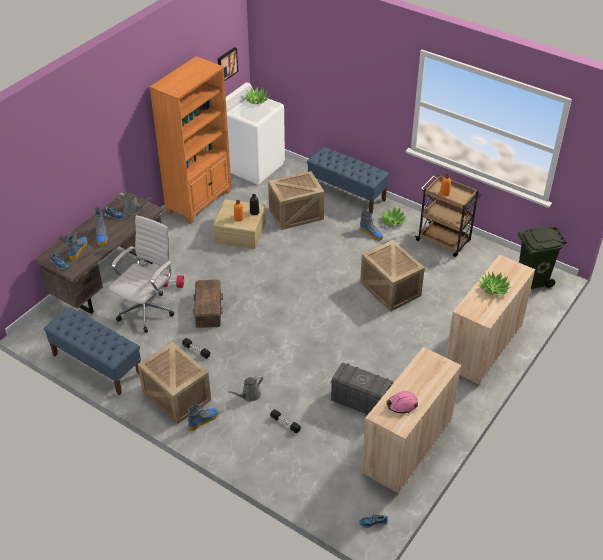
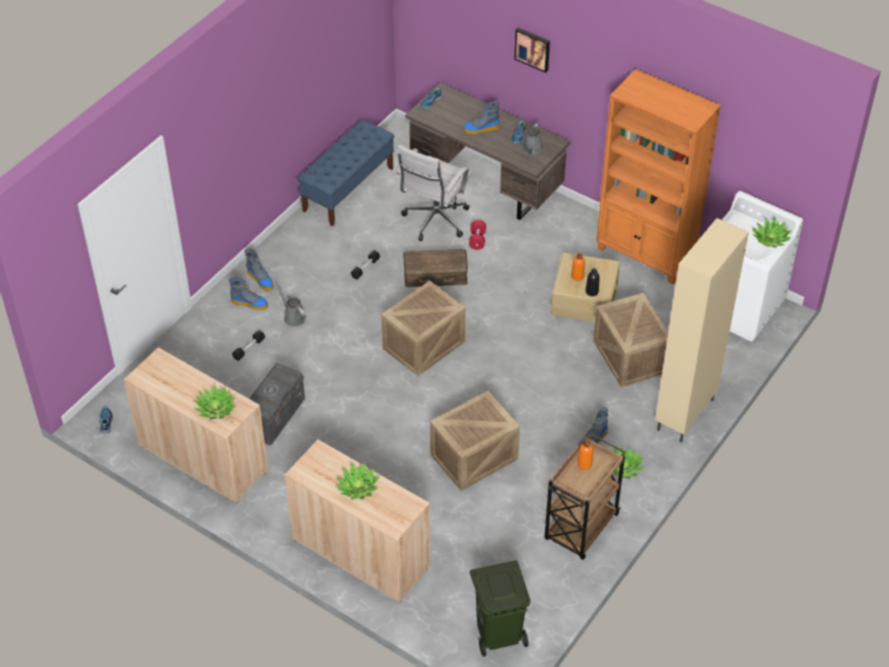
camera: 90 degrees right, 5 degrees up
boot [66,232,88,260] -> boot moved to [229,277,268,310]
white office chair [109,215,174,333] -> white office chair turned 90 degrees clockwise [396,144,472,241]
crate [138,342,211,424] -> crate moved to [381,280,466,376]
picture [218,47,238,81] -> picture moved to [514,28,550,73]
blue bench [307,147,390,214] -> beige cabinet [655,218,749,442]
pink hard hat [387,391,418,413] -> none
none -> potted plant [194,385,236,420]

